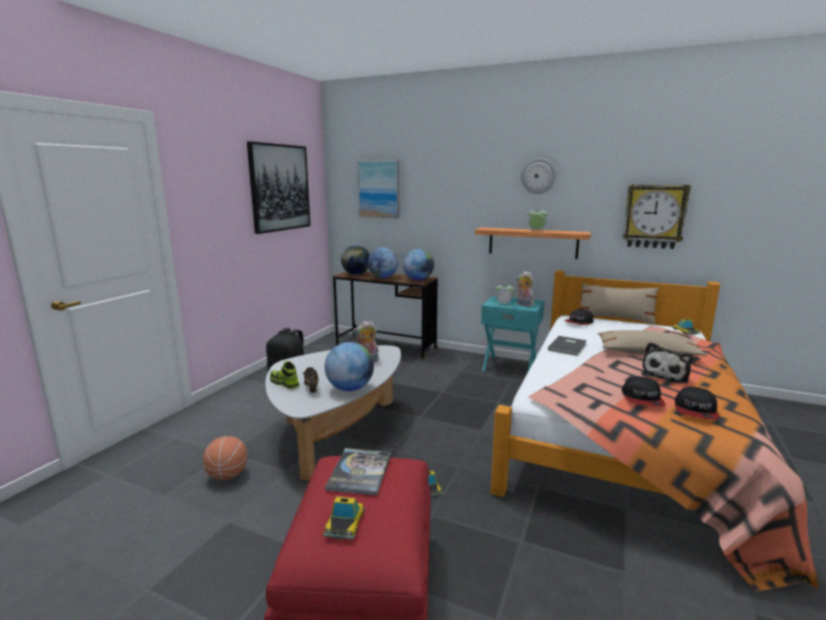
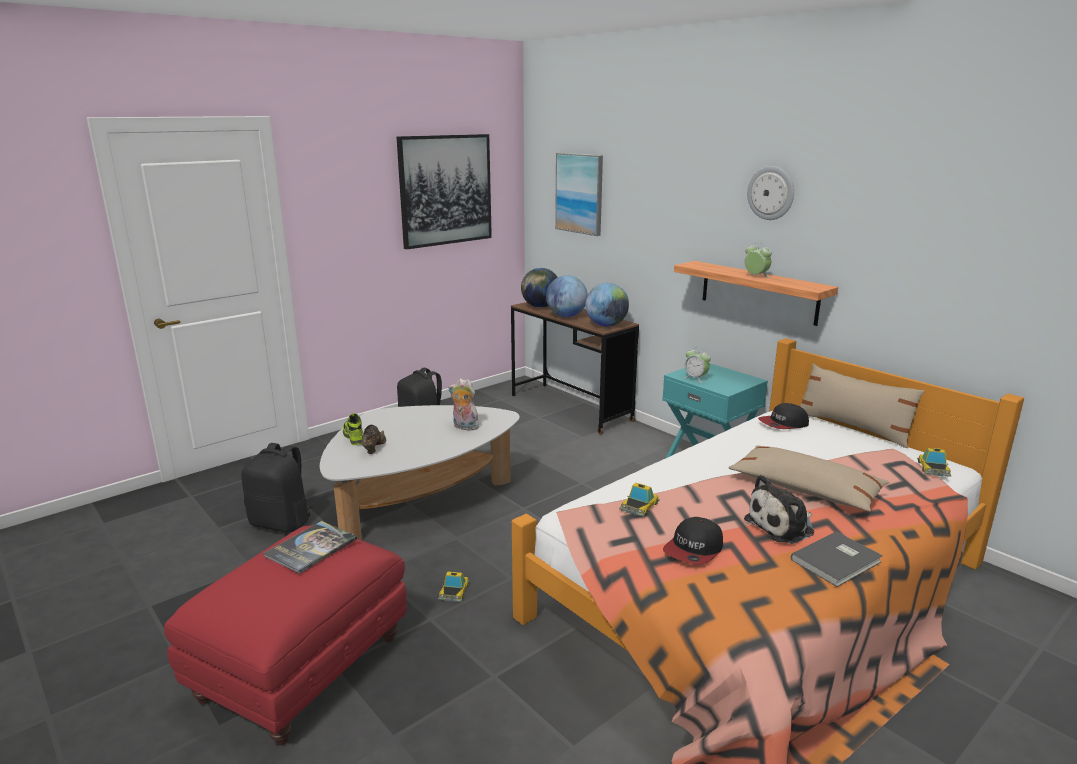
camera: 25 degrees right, 5 degrees up
basketball [203,436,247,480] -> black backpack [241,443,312,532]
toy car [323,496,365,540] -> toy car moved to [619,483,660,517]
globe [325,342,374,391] -> none
plush toy [516,271,534,307] -> none
grey book [548,336,587,356] -> grey book moved to [791,532,883,587]
wall clock [622,184,691,249] -> none
cap [675,387,719,420] -> none

